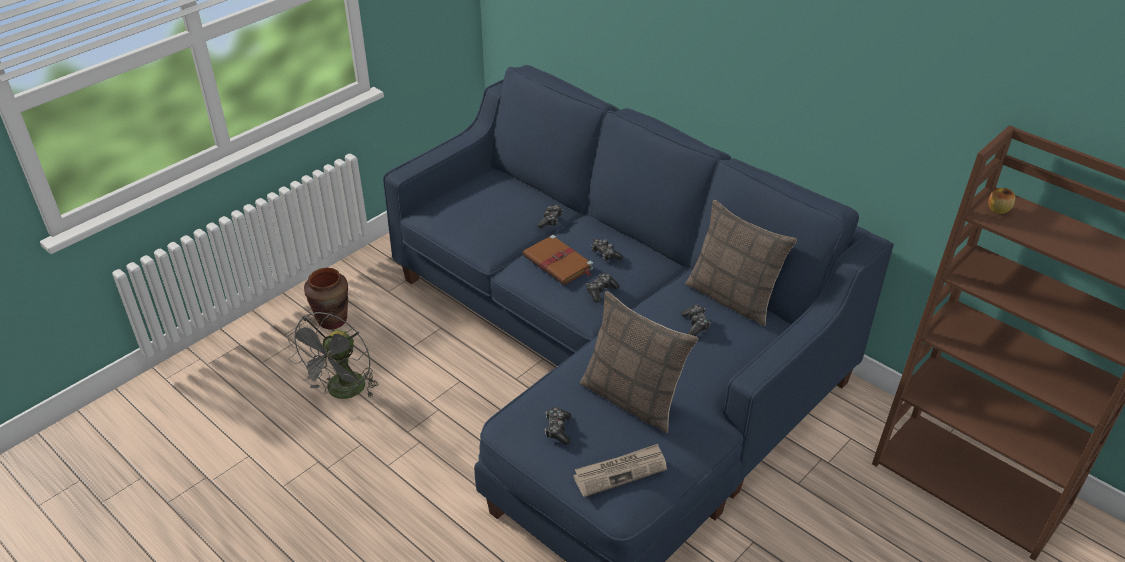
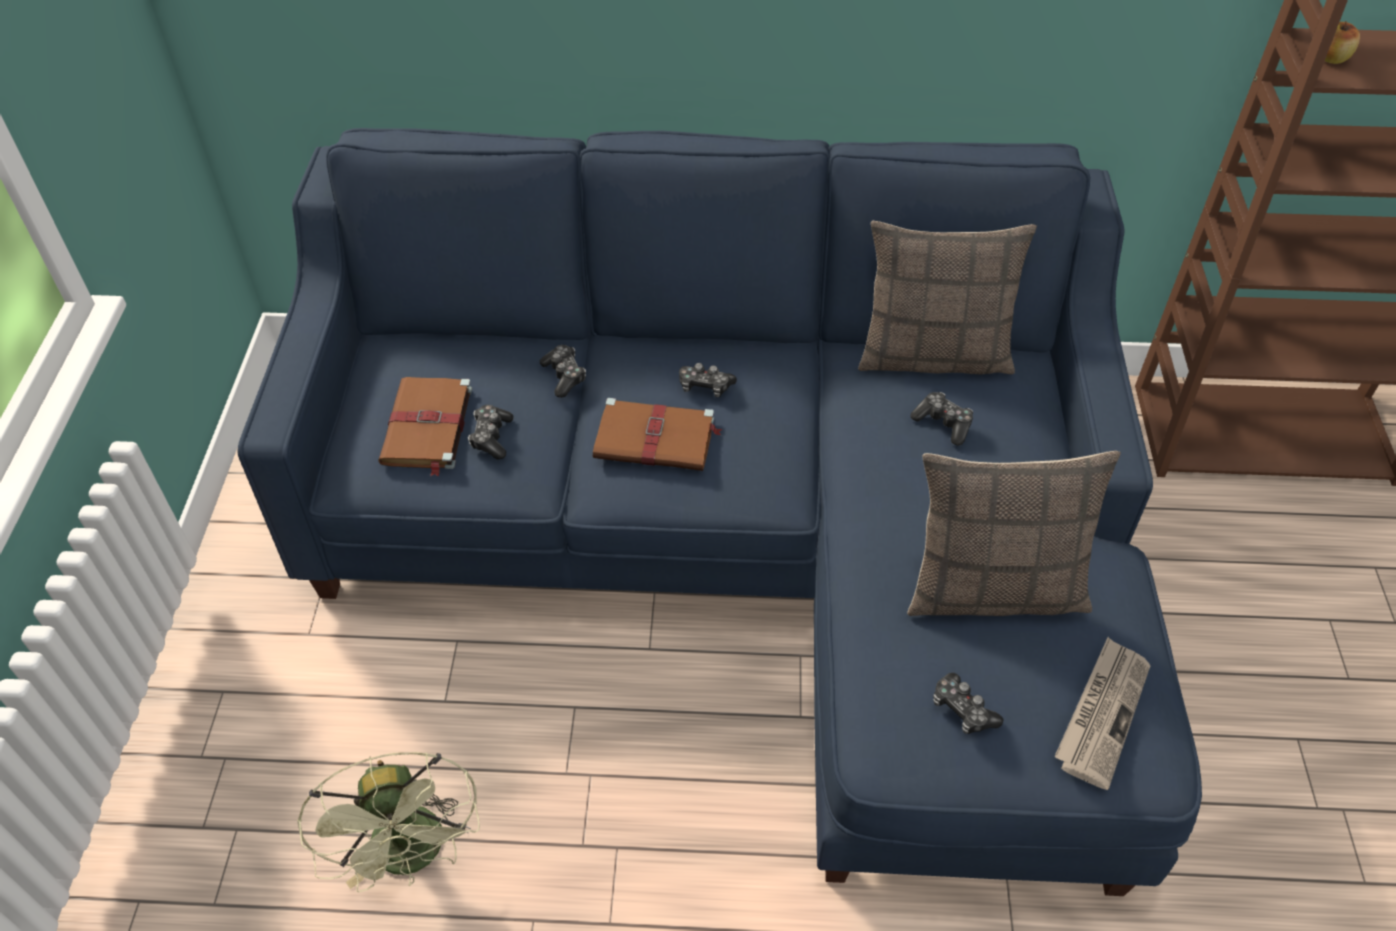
camera: 40 degrees left, 10 degrees up
grey fan [287,312,379,399] -> green fan [297,752,480,892]
brown vase [304,268,348,330] -> none
game controller [586,273,620,303] -> game controller moved to [468,405,514,460]
none -> brown book [378,377,472,476]

